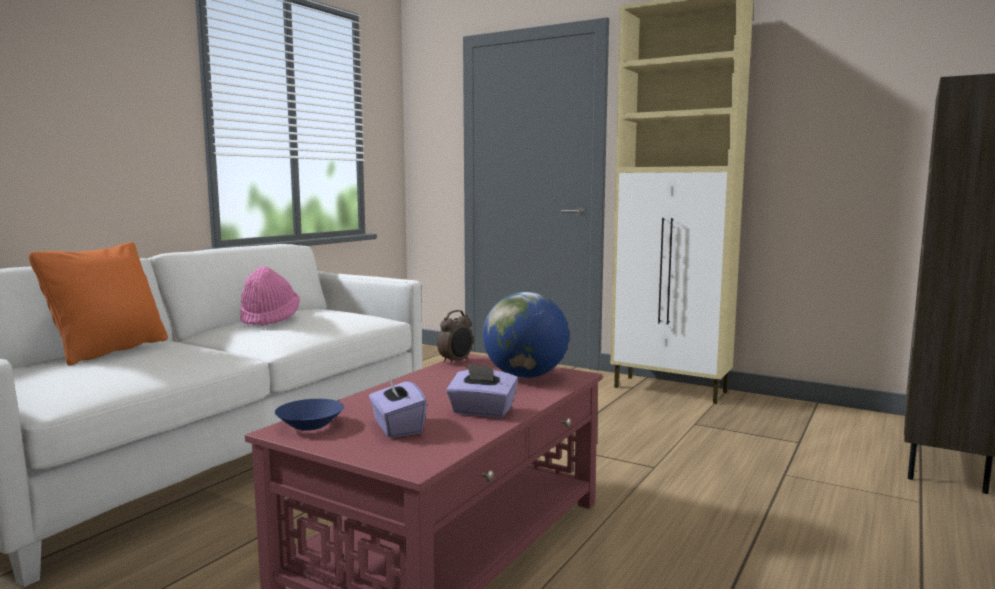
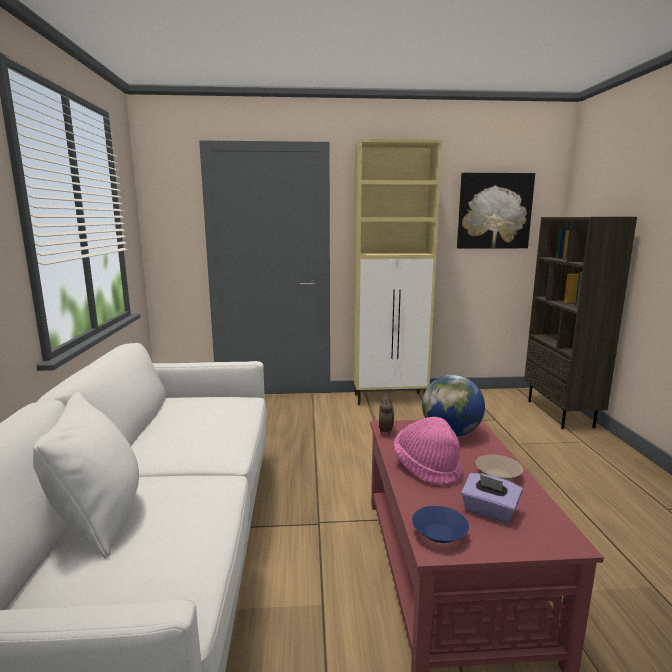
camera: 35 degrees left, 5 degrees up
orange pillow [29,242,168,366] -> white pillow [33,392,139,558]
pink hat [240,266,300,326] -> pink hat moved to [393,417,461,486]
purple tissue box [446,364,518,418] -> beige bowl [476,454,523,480]
none -> picture [457,173,535,249]

